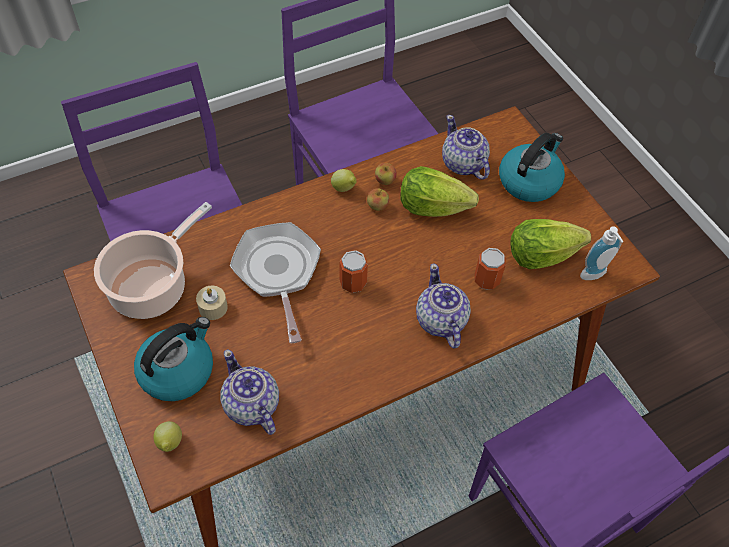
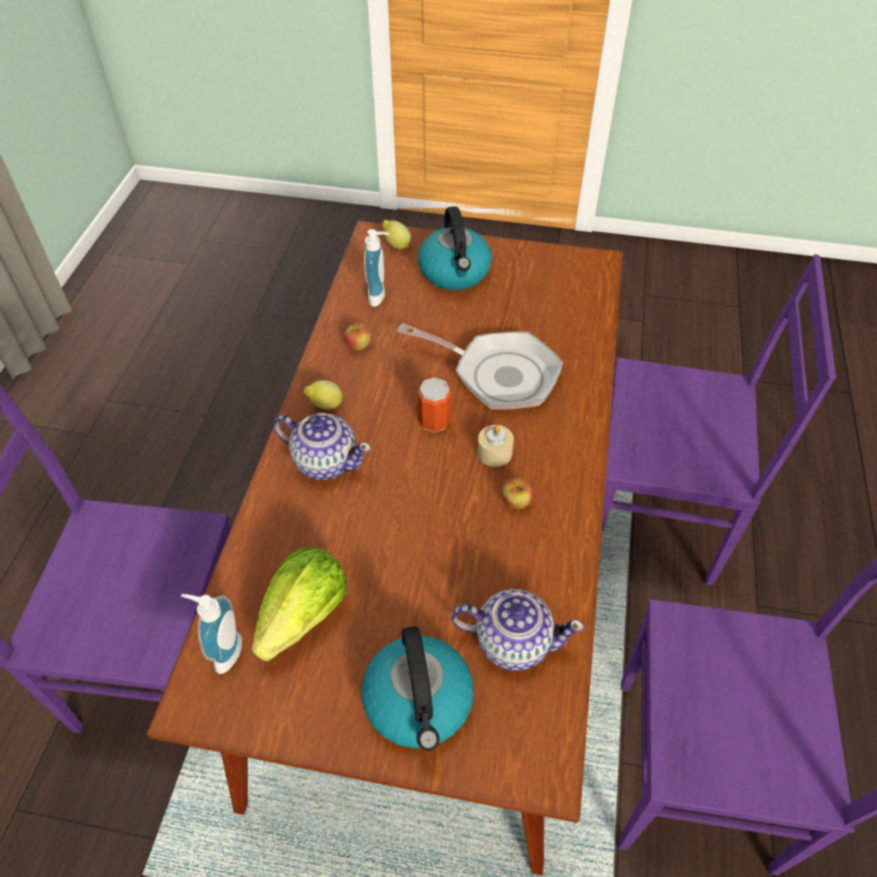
camera: 130 degrees right, 5 degrees down
cooking pot [94,202,212,319] -> none
beige candle [196,286,228,320] -> beige candle moved to [477,425,514,467]
teapot [220,350,279,435] -> soap dispenser [364,229,389,307]
lemon [331,169,357,192] -> lemon moved to [304,380,342,410]
apple [375,163,397,185] -> apple moved to [344,322,371,351]
lettuce [400,166,479,217] -> none
can [475,248,506,290] -> none

